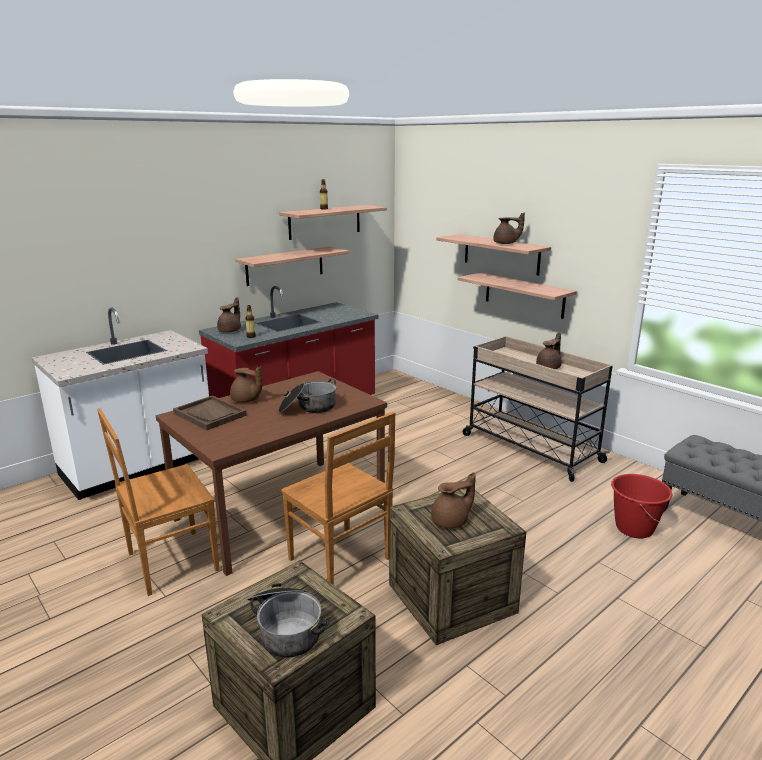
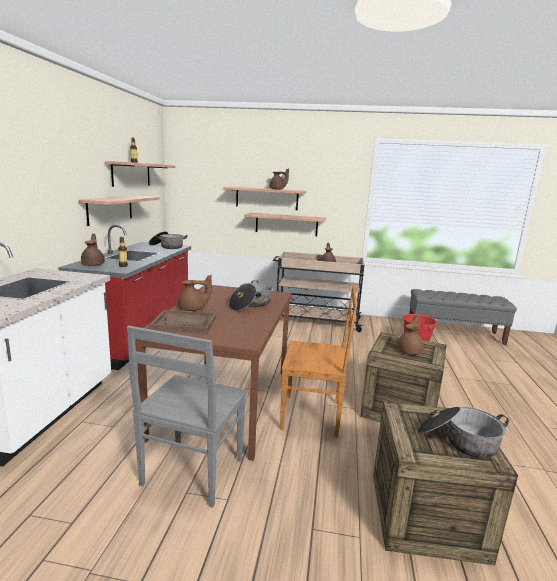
camera: 40 degrees left, 5 degrees down
brown chair [97,408,220,596] -> grey chair [127,326,247,508]
none -> cooking pot [149,232,188,249]

